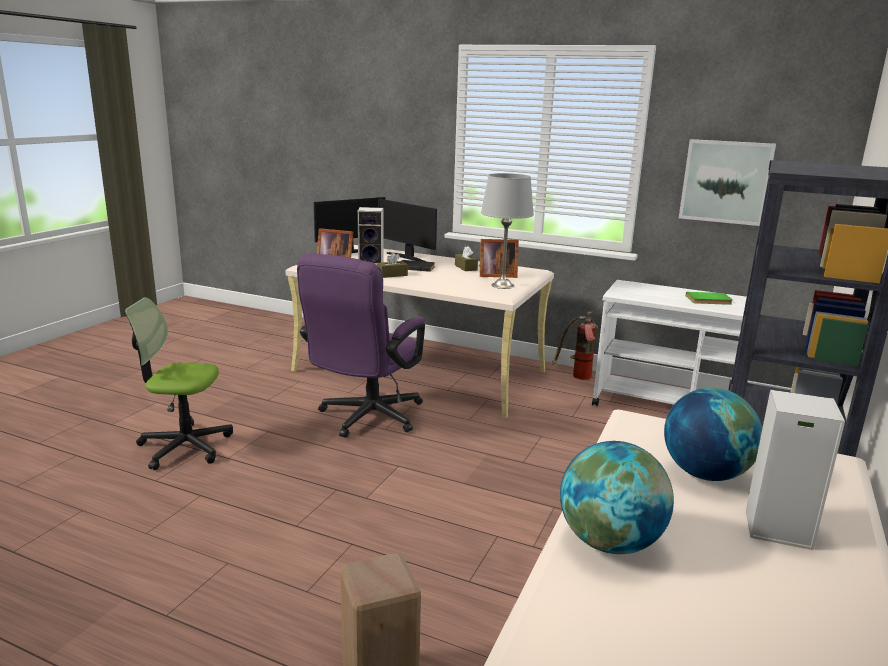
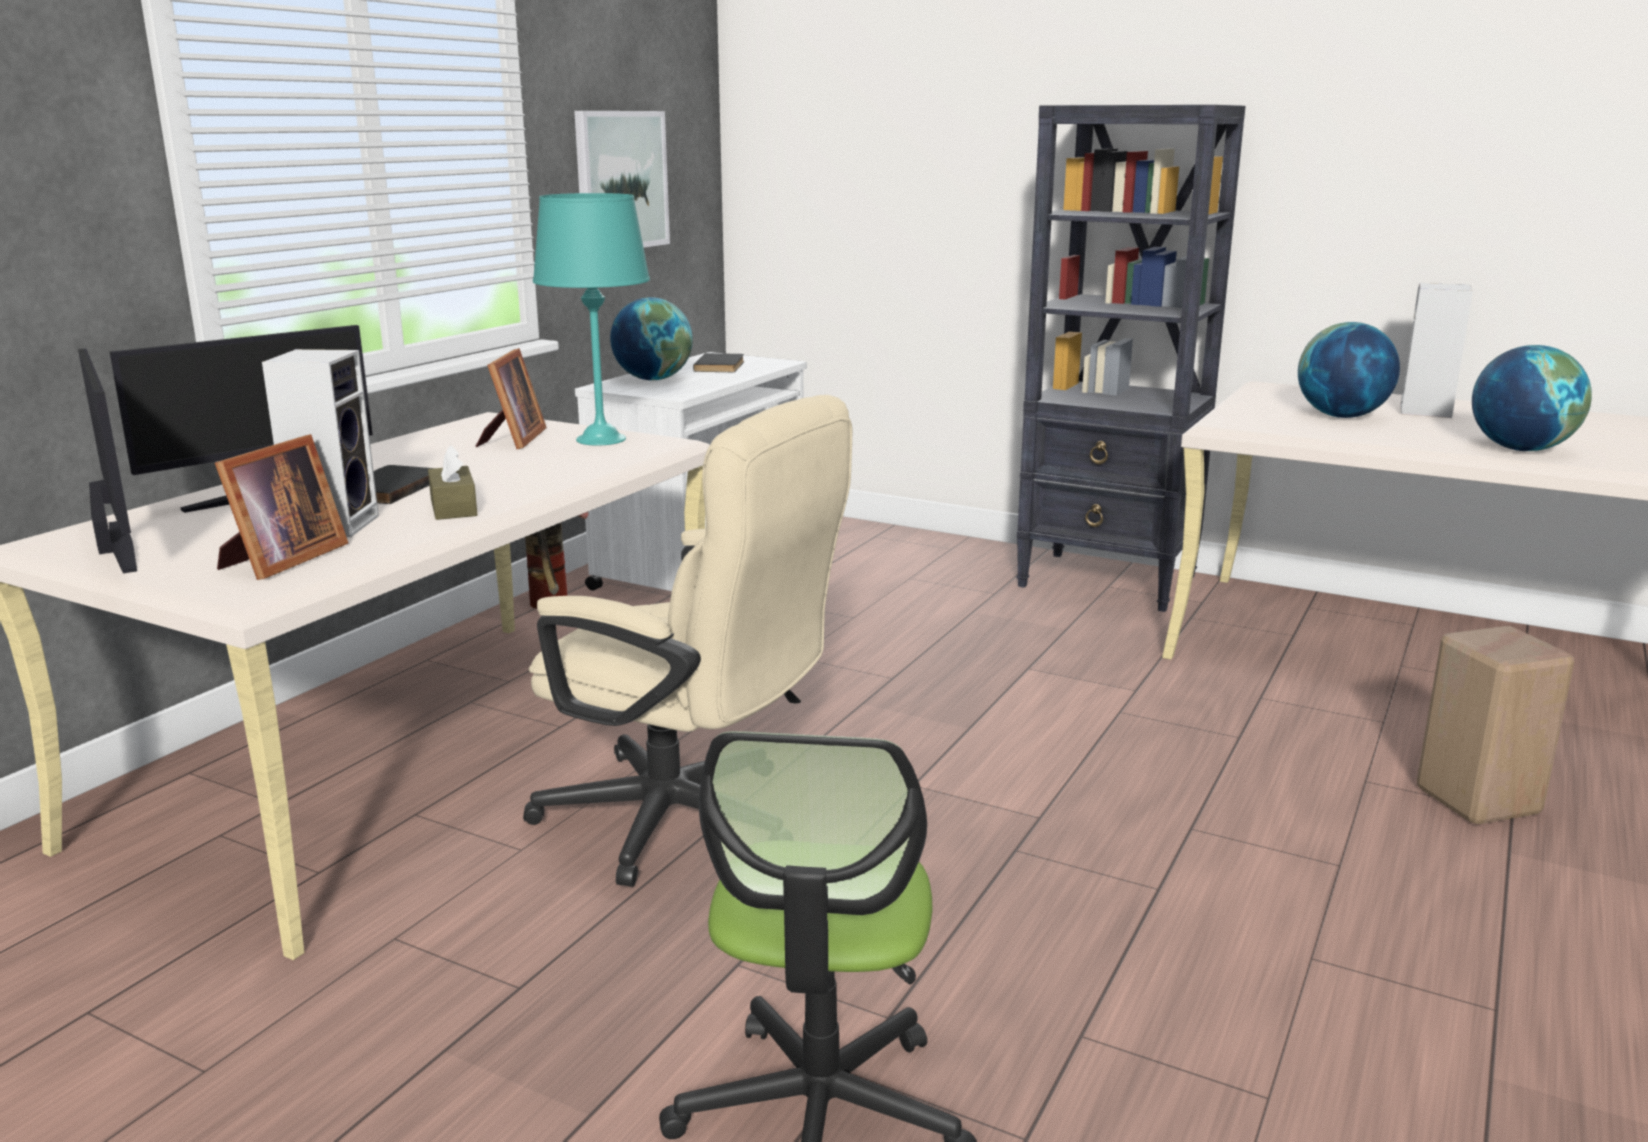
camera: 85 degrees left, 0 degrees up
purple office chair [297,254,425,438] -> beige office chair [523,395,853,887]
brown tissue box [455,246,478,271] -> none
grey table lamp [481,173,534,289] -> turquoise table lamp [533,193,650,445]
green book [686,292,733,305] -> black book [693,353,744,372]
none -> globe [610,297,693,380]

